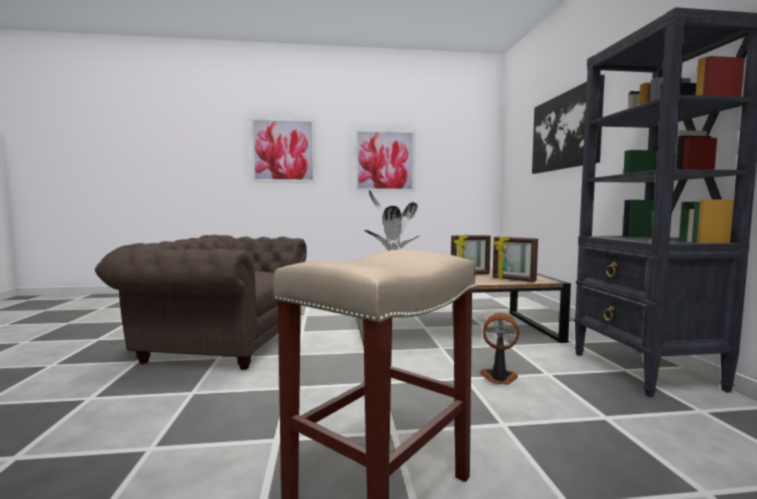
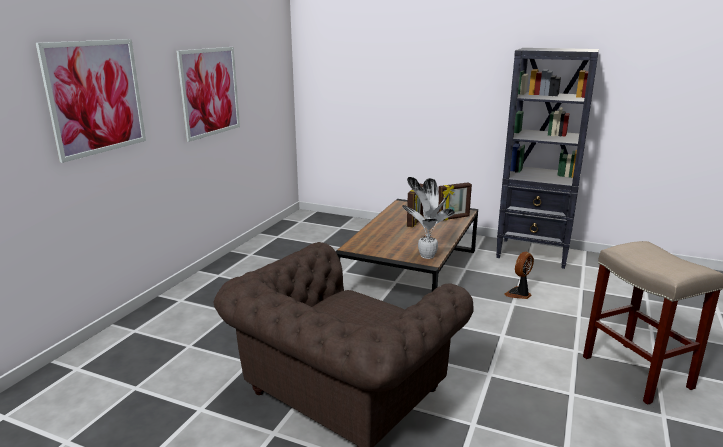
camera: 60 degrees left, 15 degrees up
picture [532,75,605,174] -> none

